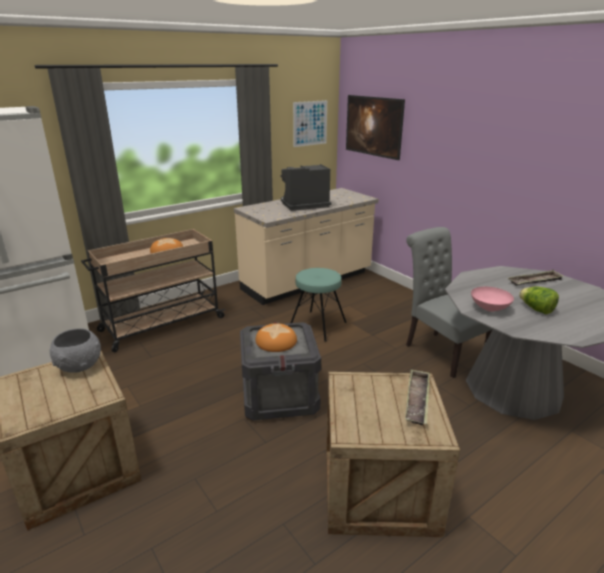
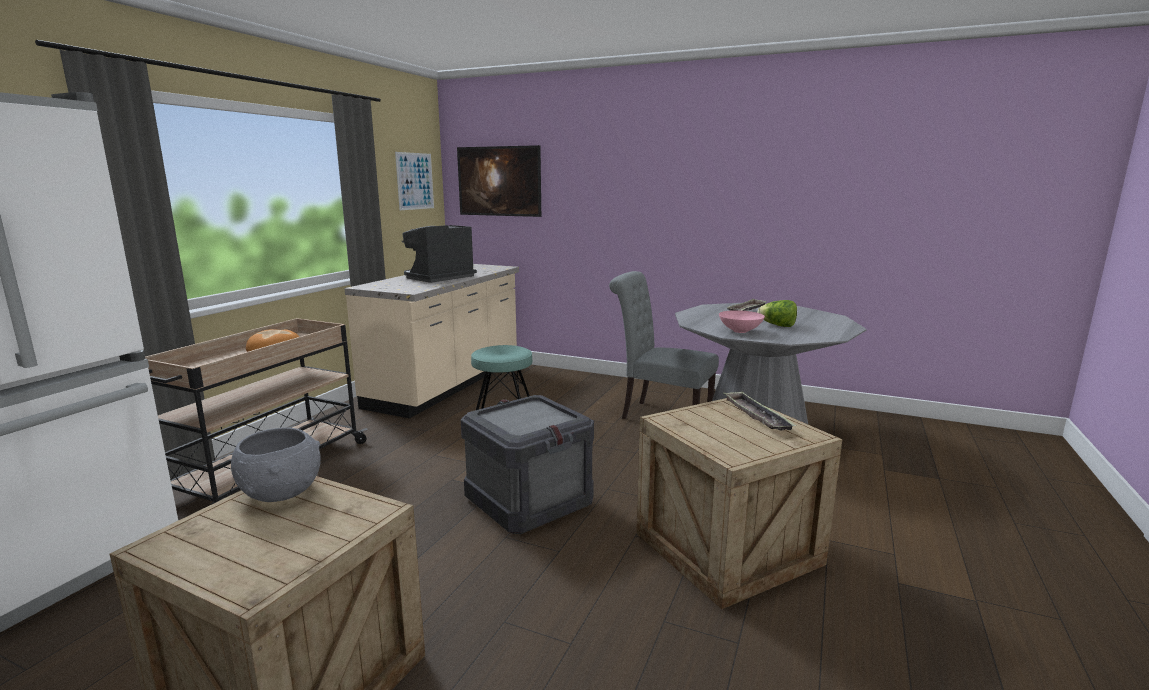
camera: 30 degrees left, 10 degrees down
bread [255,323,297,352] -> none

